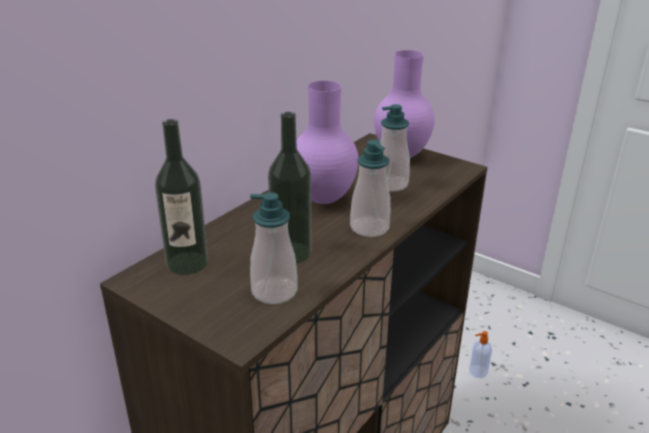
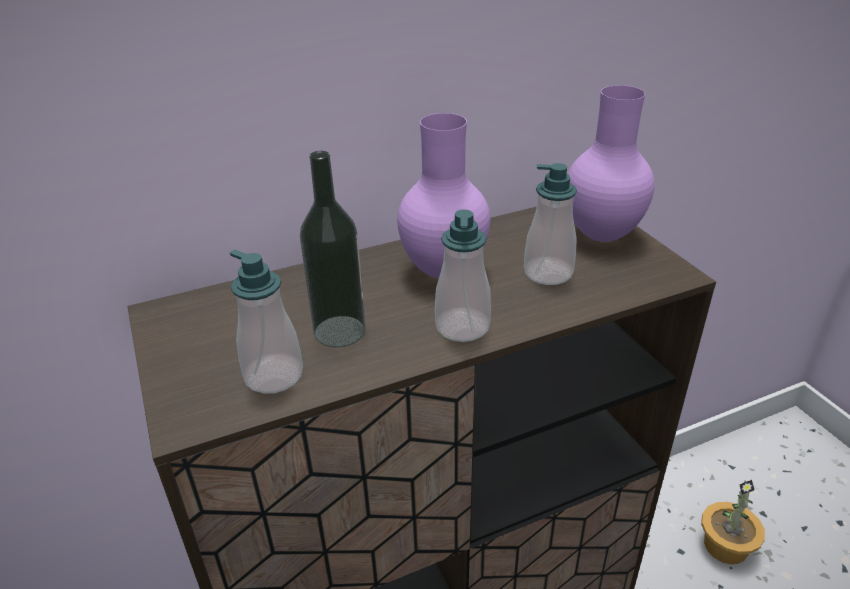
camera: 30 degrees right, 5 degrees up
bottle [155,119,208,275] -> none
soap dispenser [469,331,492,378] -> potted plant [701,480,765,564]

